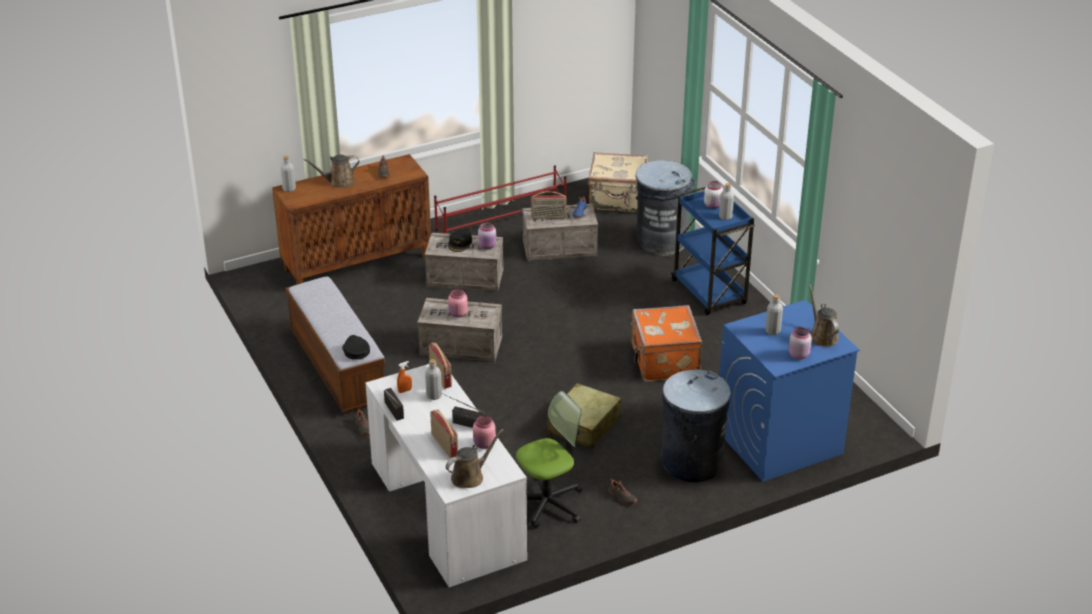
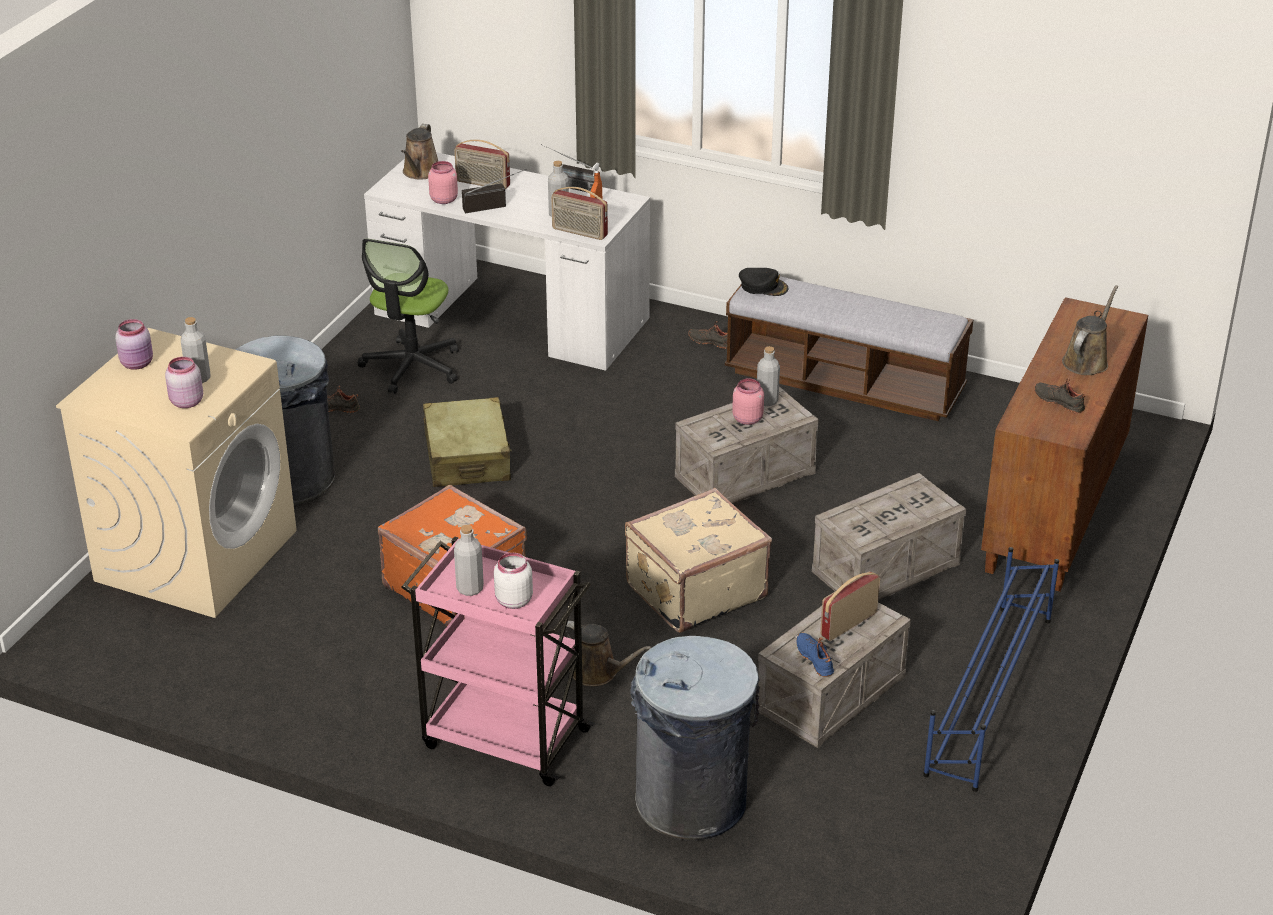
camera: 140 degrees right, 0 degrees up
grey bottle [280,156,296,192] -> grey bottle moved to [757,346,780,406]
red shoe rack [434,165,566,234] -> blue shoe rack [923,547,1059,792]
black cap [448,229,472,252] -> none
pink jar [478,222,496,249] -> pink jar moved to [165,357,203,408]
beige suitcase [588,152,648,212] -> beige suitcase moved to [625,488,772,633]
blue cart [671,187,755,315] -> pink cart [401,536,595,786]
blue washing machine [719,300,860,482] -> beige washing machine [56,328,297,618]
brown watering can [809,284,839,347] -> brown watering can moved to [560,621,652,686]

